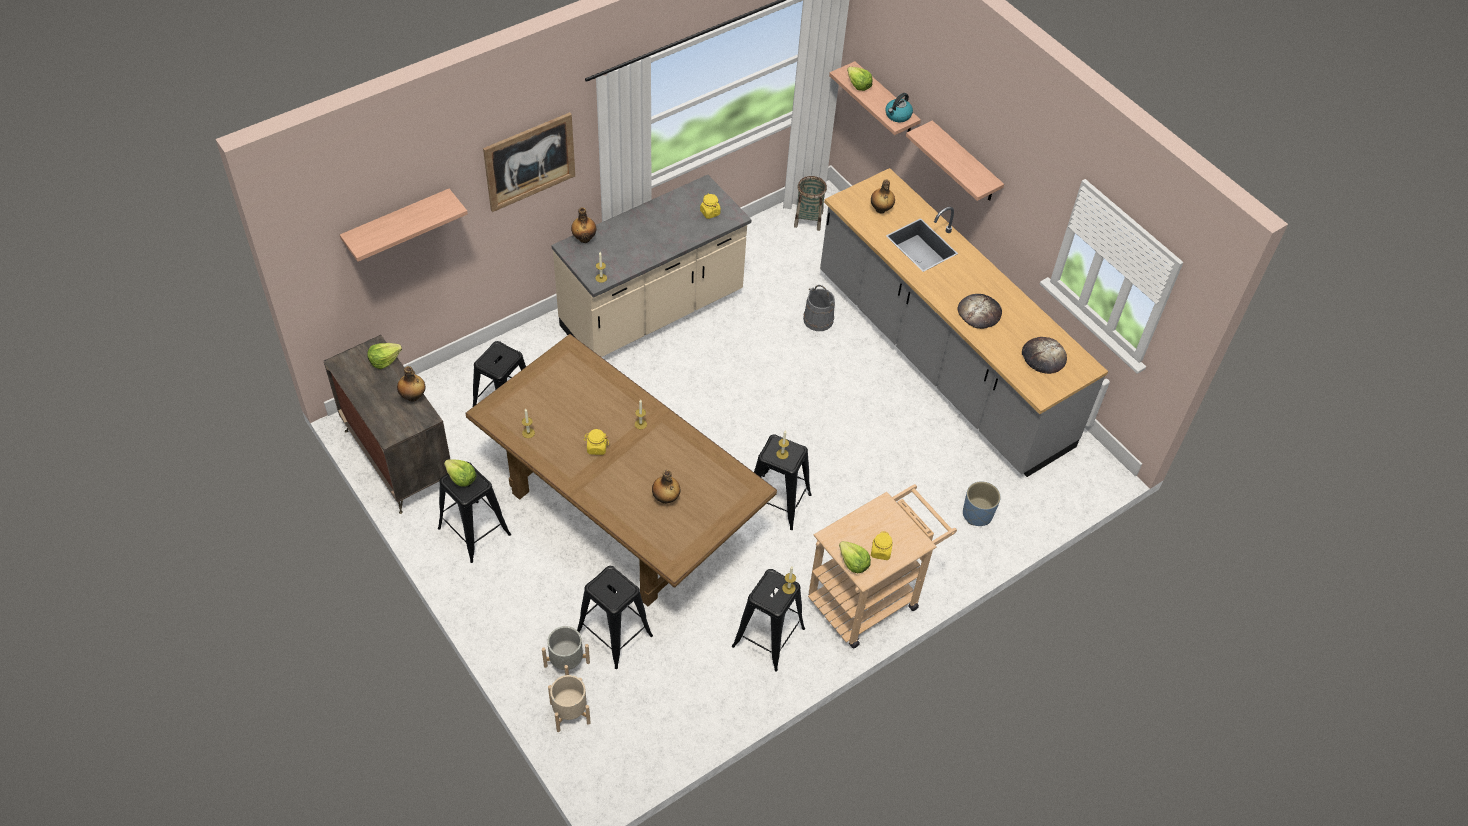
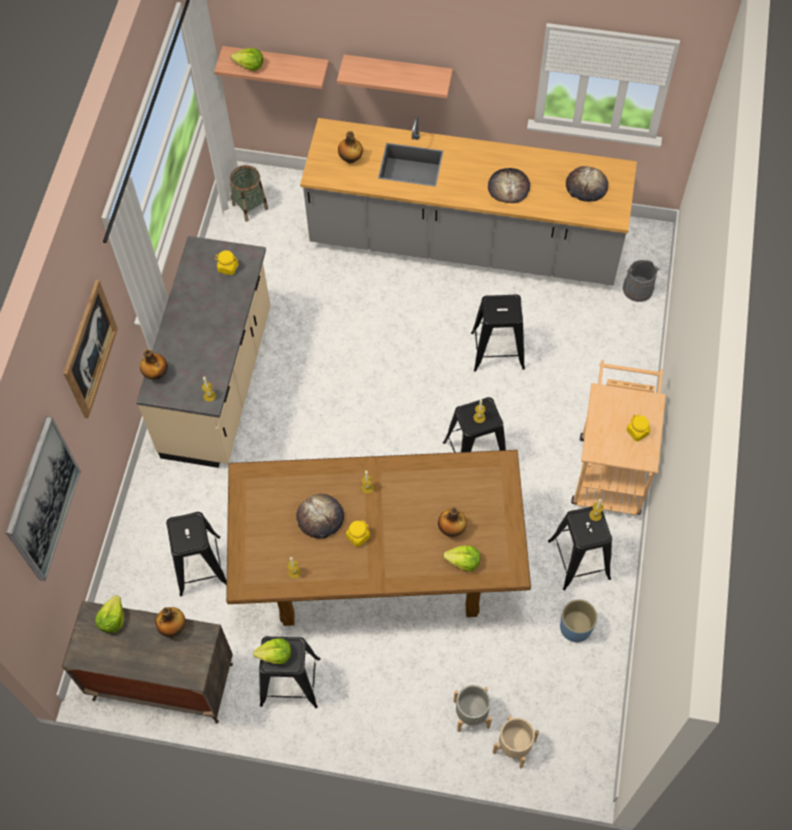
camera: 40 degrees left, 10 degrees up
shelf [340,189,468,262] -> picture [6,416,81,581]
black stool [577,566,653,669] -> black stool moved to [471,294,525,371]
grey bucket [803,285,835,331] -> grey bucket moved to [623,260,660,302]
lettuce [839,541,871,573] -> lettuce moved to [443,546,480,571]
kettle [886,93,913,122] -> none
blue planter [963,481,1001,526] -> blue planter moved to [560,599,597,643]
none -> bread [296,494,344,539]

